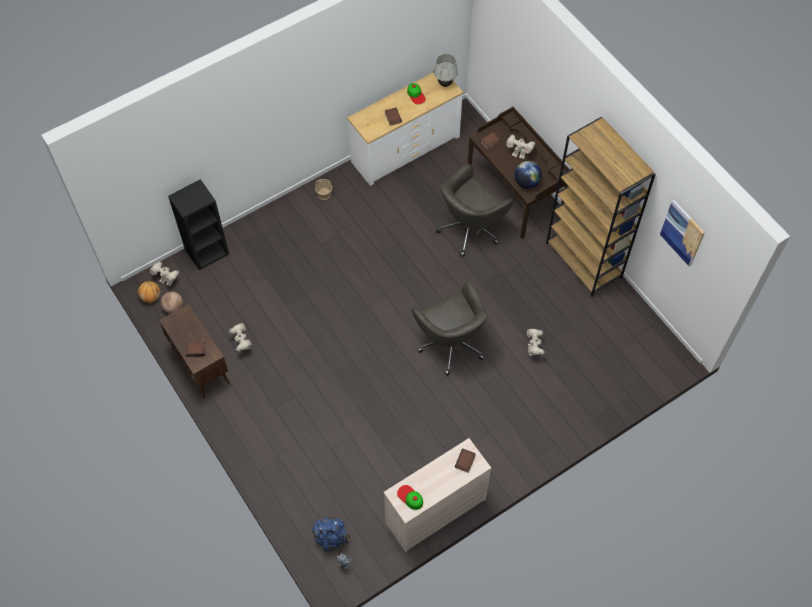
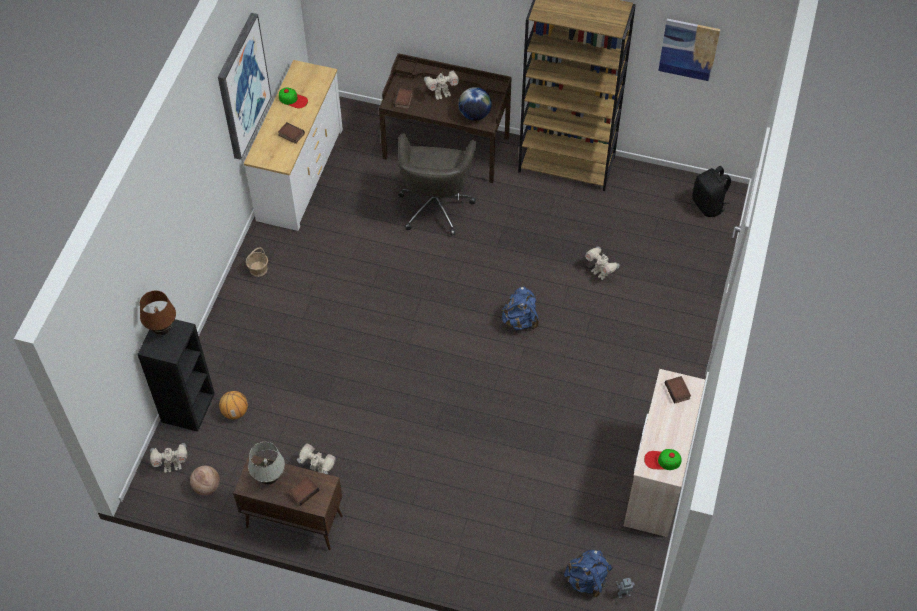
camera: 40 degrees left, 5 degrees down
basketball [138,281,160,303] -> basketball moved to [219,391,248,419]
grey office chair [411,281,488,376] -> blue backpack [502,286,539,330]
white table lamp [433,53,458,87] -> white table lamp moved to [248,442,285,484]
none -> brown table lamp [140,291,176,335]
none -> picture [218,13,272,160]
none -> black backpack [692,166,731,217]

